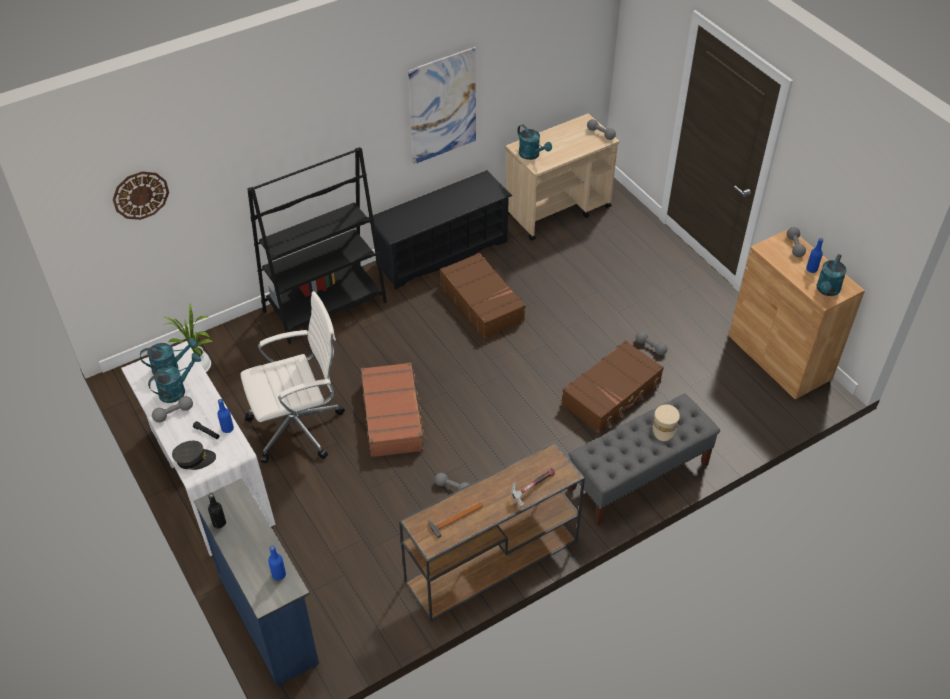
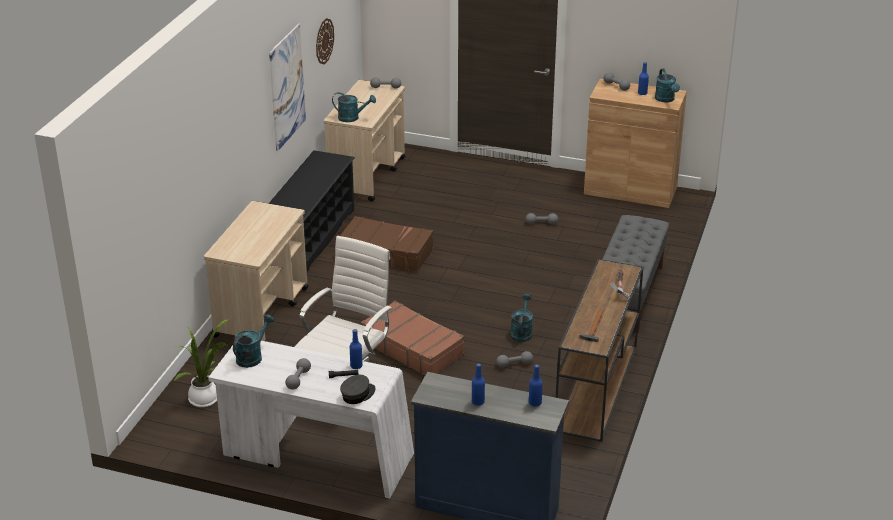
camera: 40 degrees left, 15 degrees down
wall clock [113,171,169,220] -> wall clock moved to [316,18,334,64]
turquoise watering can [148,353,201,403] -> turquoise watering can moved to [510,294,533,342]
black bottle [208,493,226,528] -> none
black bookcase [247,147,387,344] -> beige cart [204,201,309,342]
brown suitcase [561,340,664,433] -> none
beige cap [653,404,680,441] -> none
none -> blue bottle [472,363,485,406]

